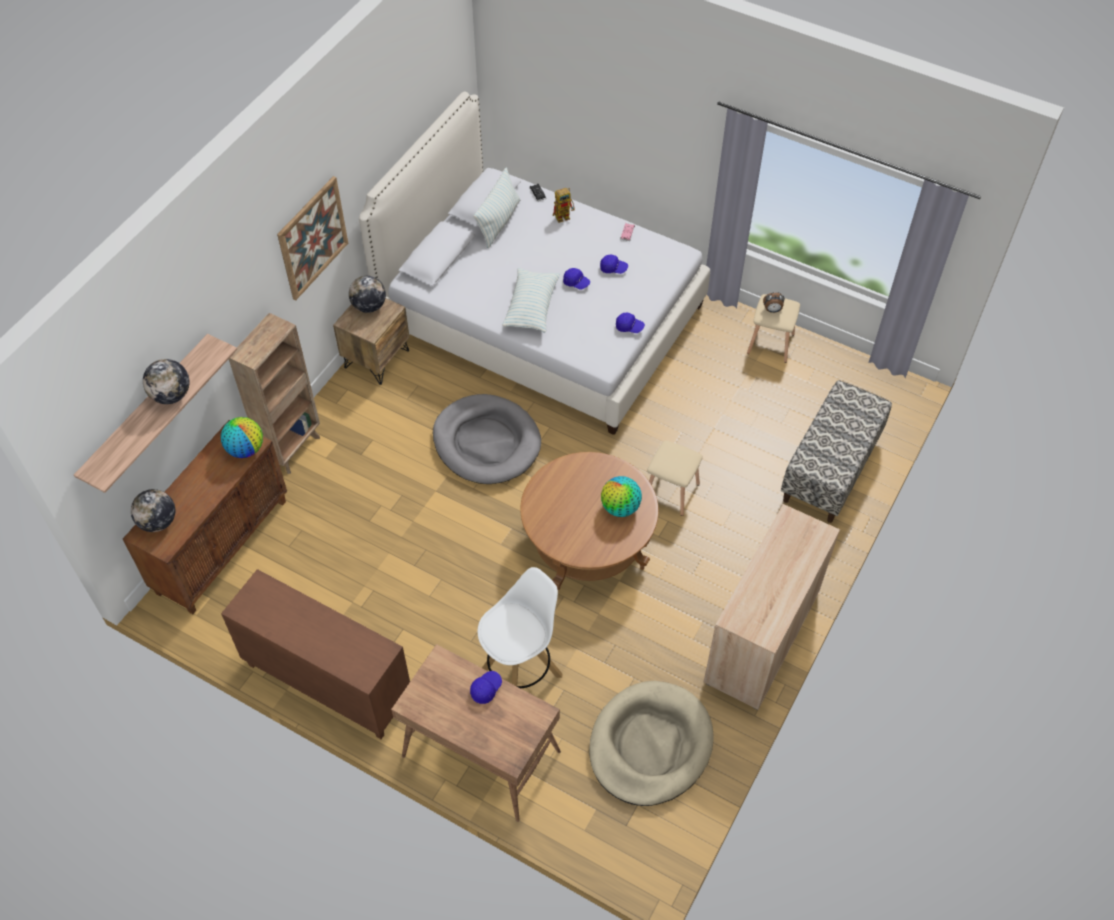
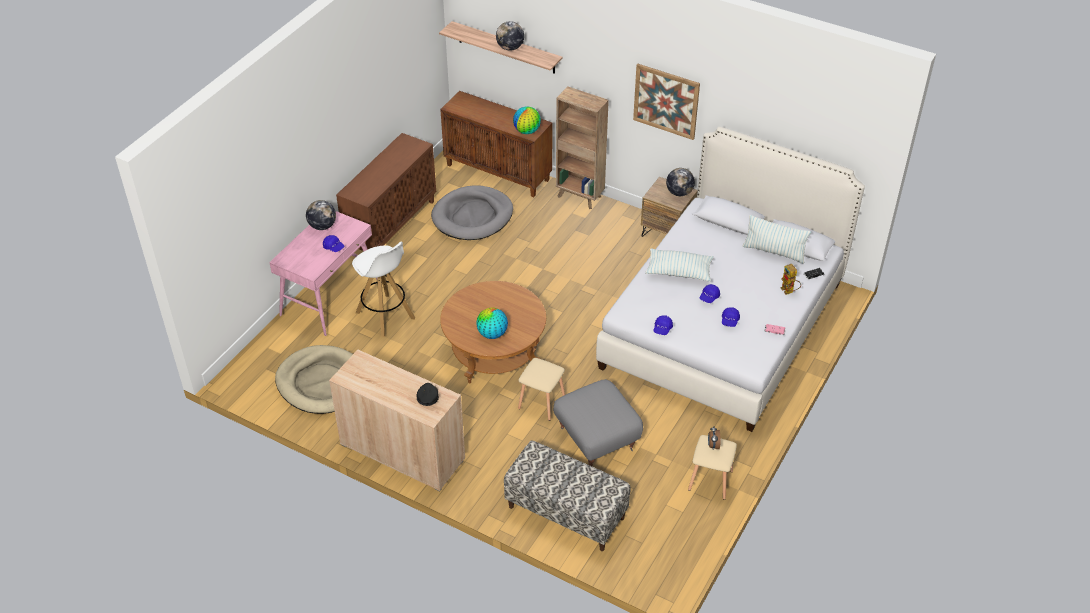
camera: 90 degrees right, 10 degrees down
globe [131,489,175,532] -> globe moved to [306,200,336,230]
brown desk [391,644,561,822] -> pink desk [269,211,377,336]
grey dog bed [433,394,541,484] -> grey dog bed moved to [431,185,513,240]
none -> black cap [417,383,439,406]
none -> grey ottoman [553,379,643,466]

